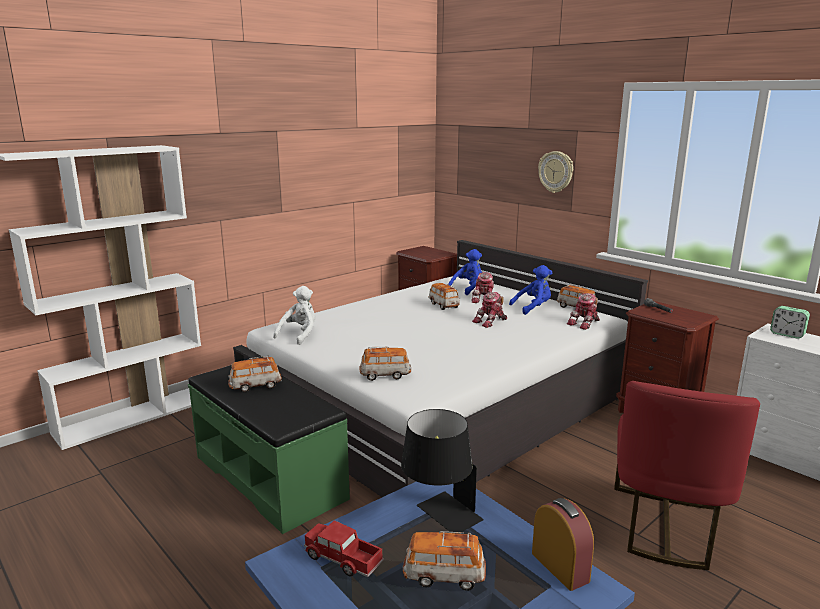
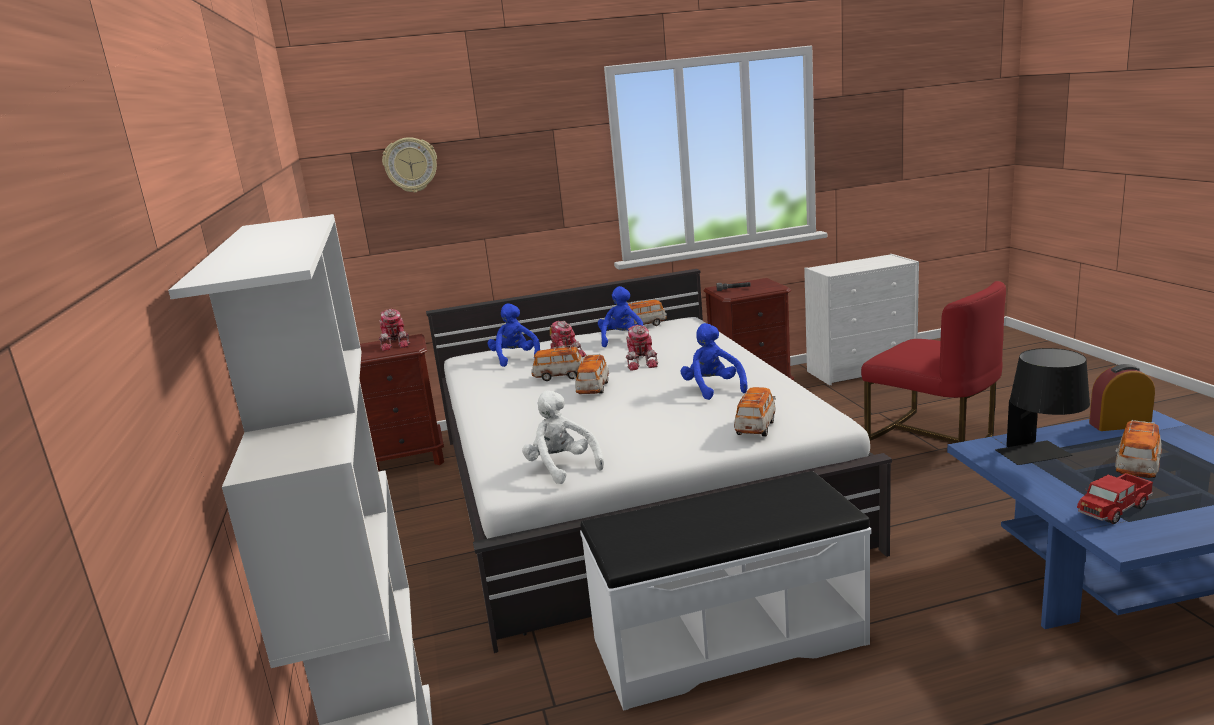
camera: 60 degrees left, 0 degrees up
green bench [188,365,350,534] -> white bench [580,471,871,711]
toy car [228,356,282,392] -> toy car moved to [574,354,609,394]
wall clock [538,151,573,193] -> wall clock moved to [382,137,437,193]
toy robot [567,293,600,330] -> toy robot moved to [379,309,410,351]
alarm clock [770,306,810,339] -> none
none -> blue plush toy [680,323,748,400]

